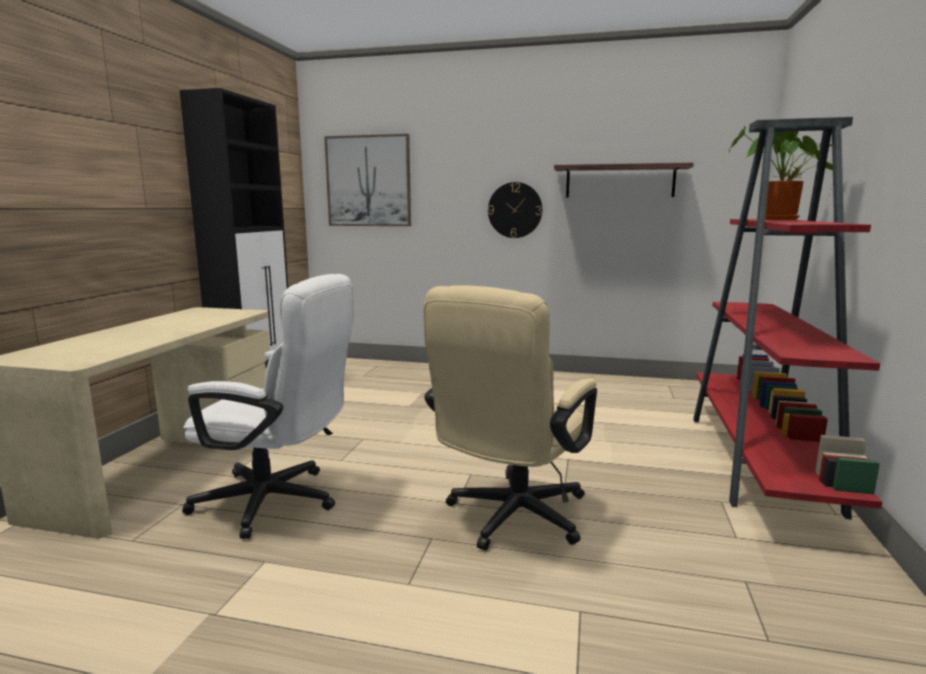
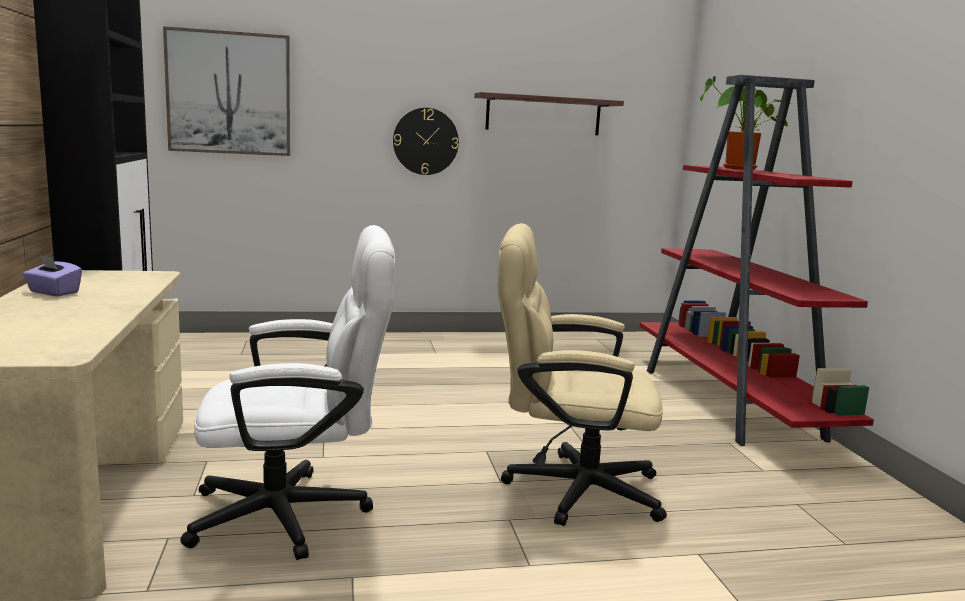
camera: 25 degrees left, 0 degrees up
beige office chair [423,286,597,551] -> beige office chair turned 90 degrees clockwise [498,223,667,526]
none -> purple tissue box [23,255,82,297]

